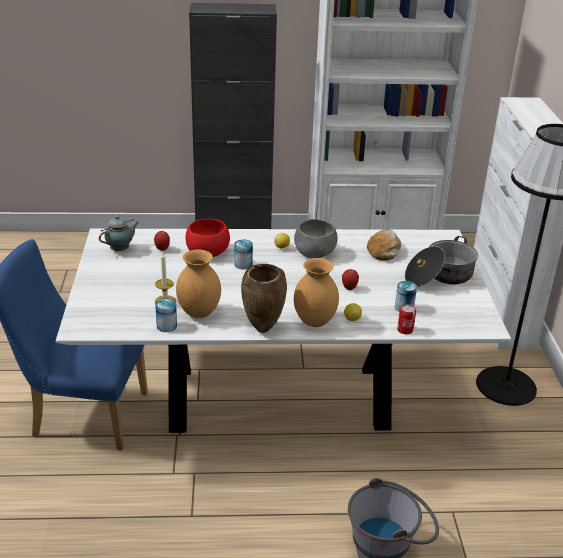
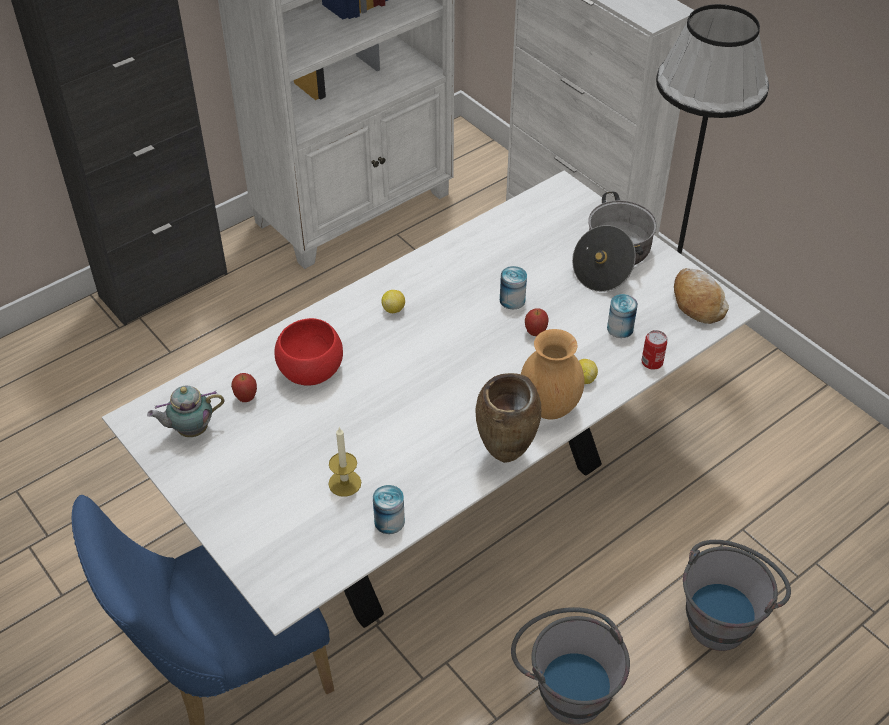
camera: 35 degrees left, 15 degrees up
teapot [99,215,139,251] -> teapot turned 120 degrees counterclockwise [147,386,224,437]
brown vase [176,250,221,318] -> none
can [235,239,253,269] -> can moved to [500,266,527,309]
grey bowl [294,219,338,258] -> none
bread [367,229,401,261] -> bread moved to [674,268,729,324]
none -> grey bucket [511,607,630,725]

